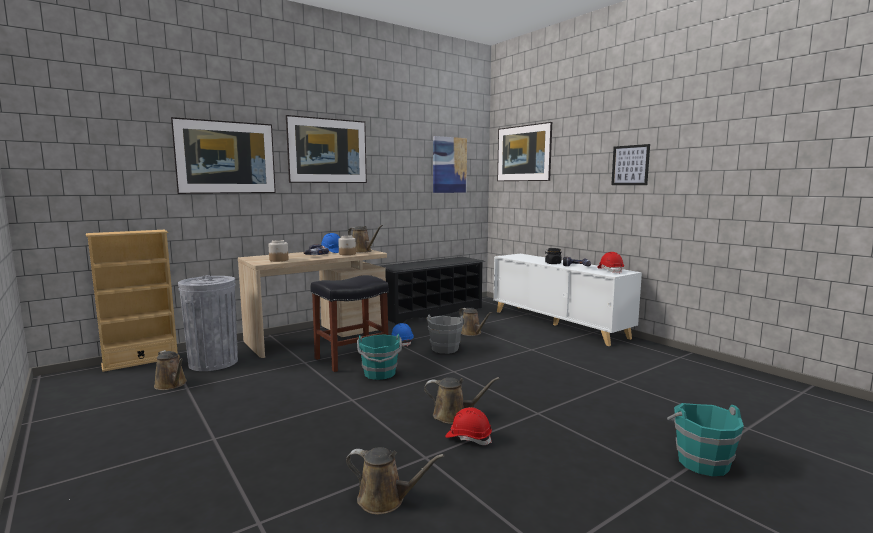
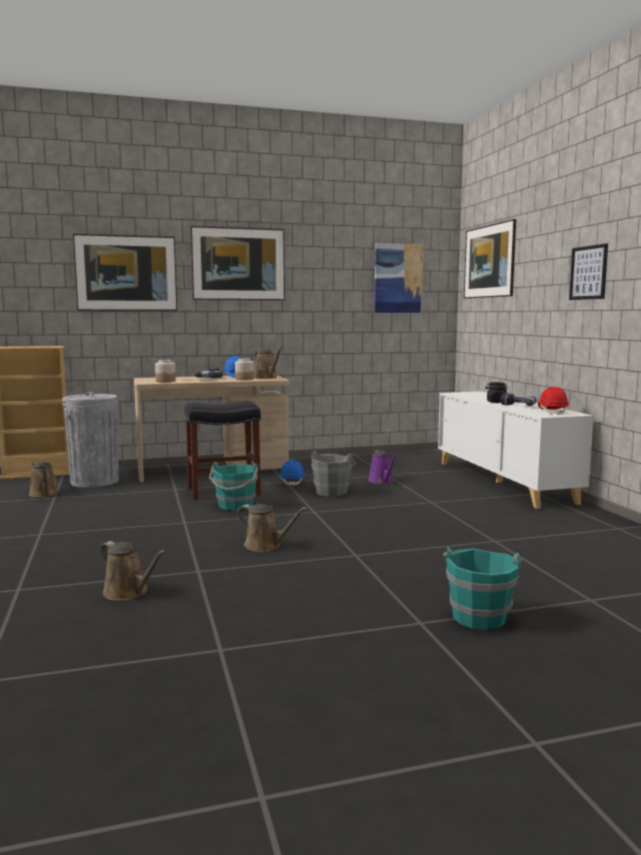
camera: 20 degrees right, 0 degrees up
black shoe rack [380,257,485,325] -> none
red hard hat [445,407,492,445] -> none
brown watering can [459,308,492,336] -> purple watering can [368,450,397,484]

